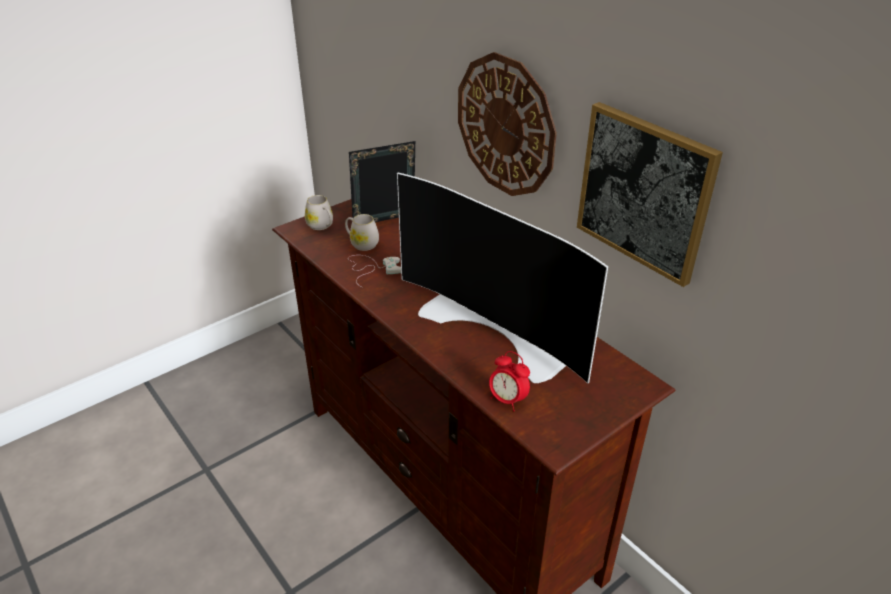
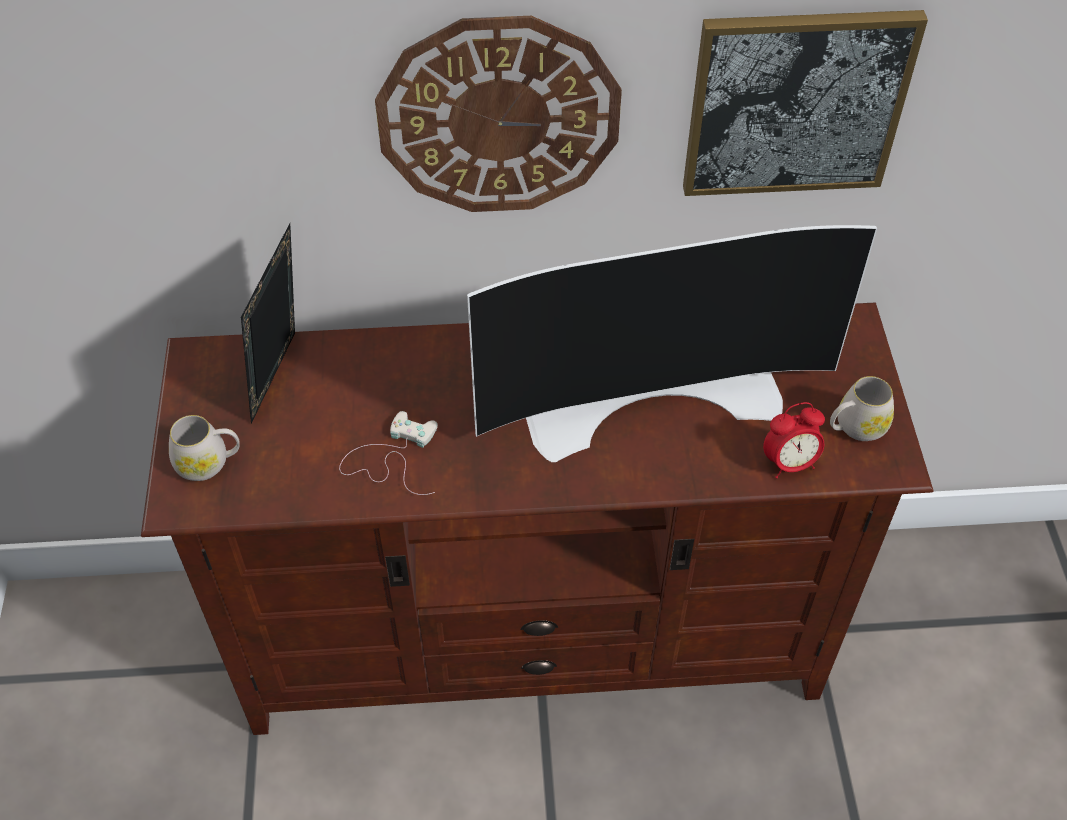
camera: 55 degrees left, 15 degrees up
white mug [345,214,379,251] -> white mug moved to [830,376,894,441]

